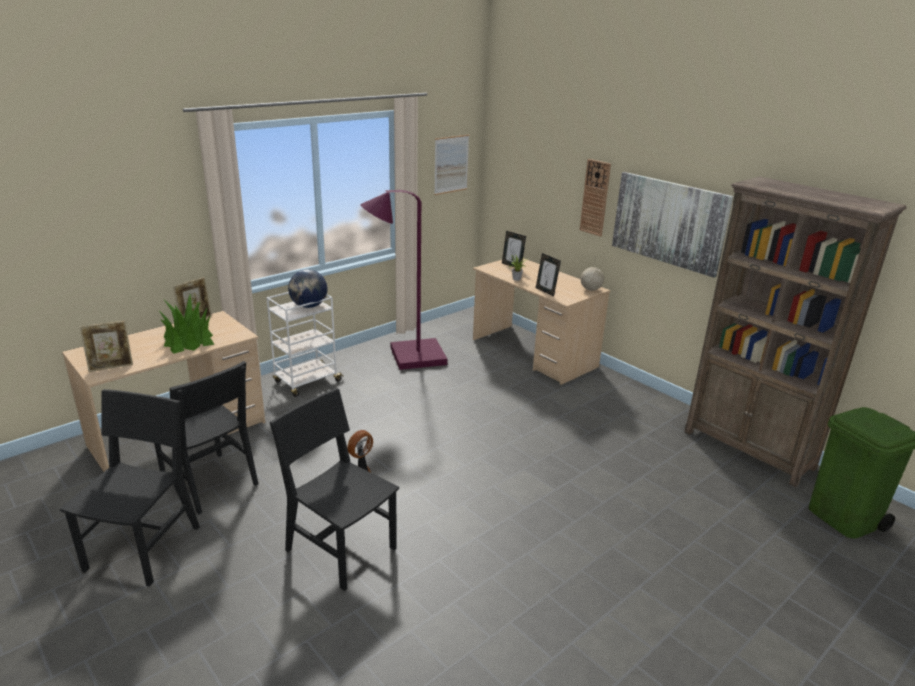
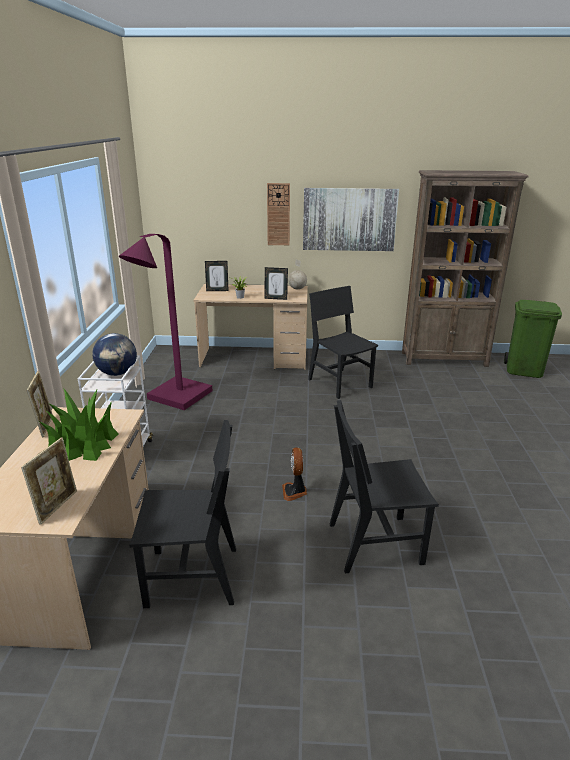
camera: 45 degrees left, 0 degrees up
black chair [60,389,200,587] -> black chair moved to [308,286,378,399]
picture [434,134,469,195] -> none

